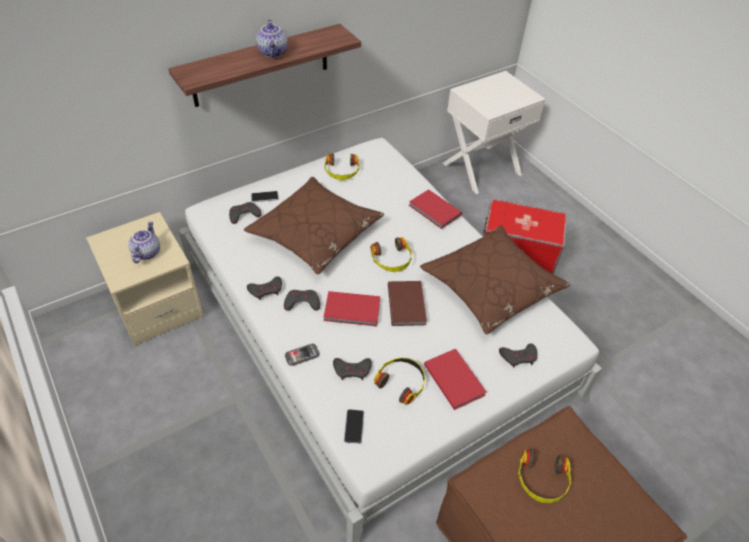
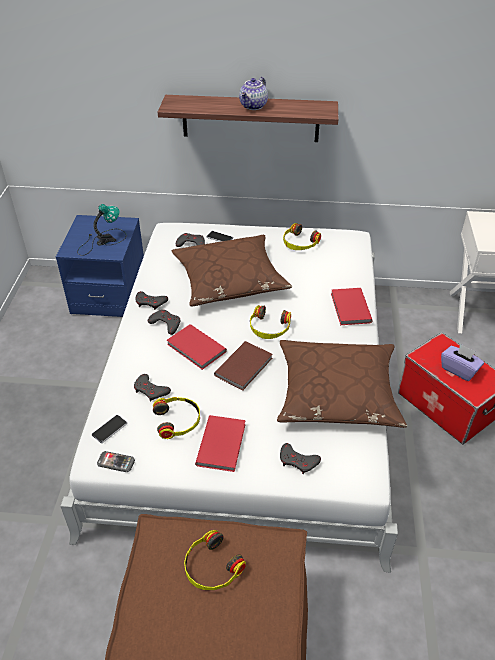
camera: 40 degrees right, 5 degrees down
beige nightstand [86,212,204,346] -> blue nightstand [56,215,144,317]
teapot [128,221,160,263] -> table lamp [77,204,127,256]
phone [285,343,320,366] -> phone moved to [97,451,135,472]
none -> purple tissue box [441,344,484,381]

